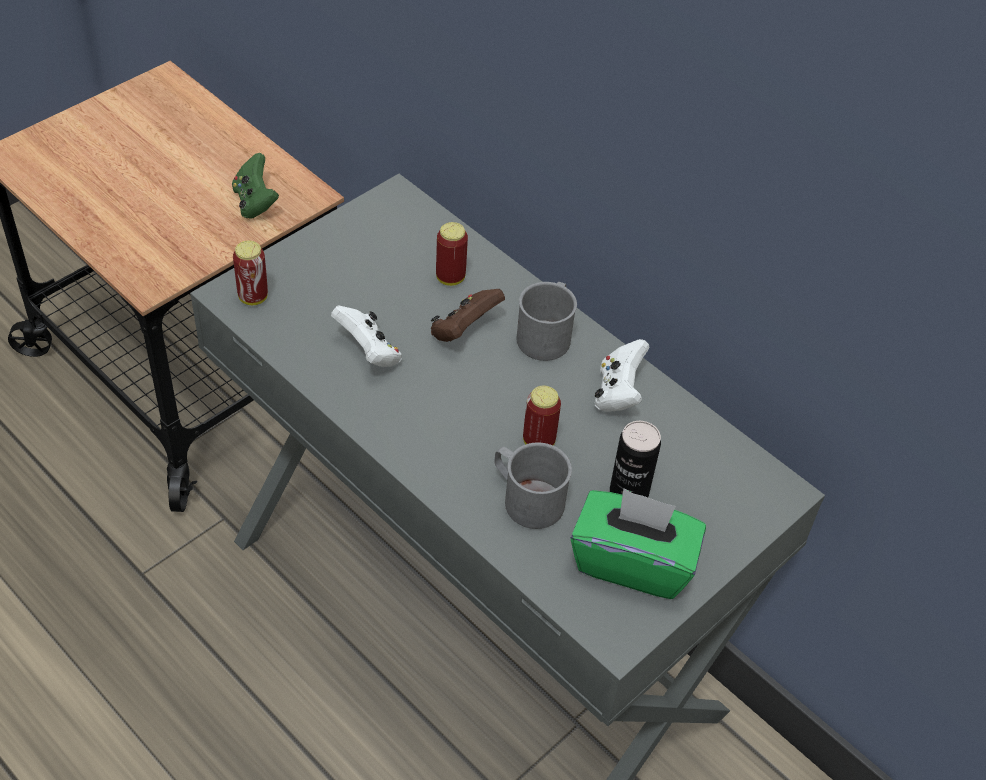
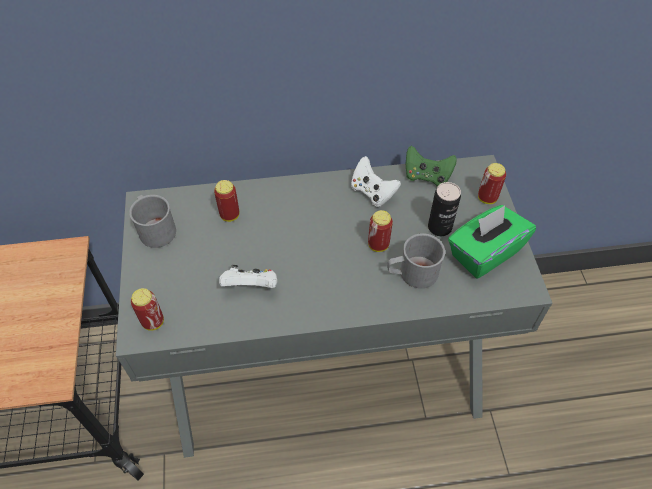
camera: 50 degrees left, 5 degrees up
green game controller [232,153,279,219] -> green game controller moved to [406,146,457,187]
brown game controller [431,289,505,342] -> none
grey mug [517,282,577,361] -> grey mug moved to [129,195,176,248]
none -> can [478,163,506,204]

